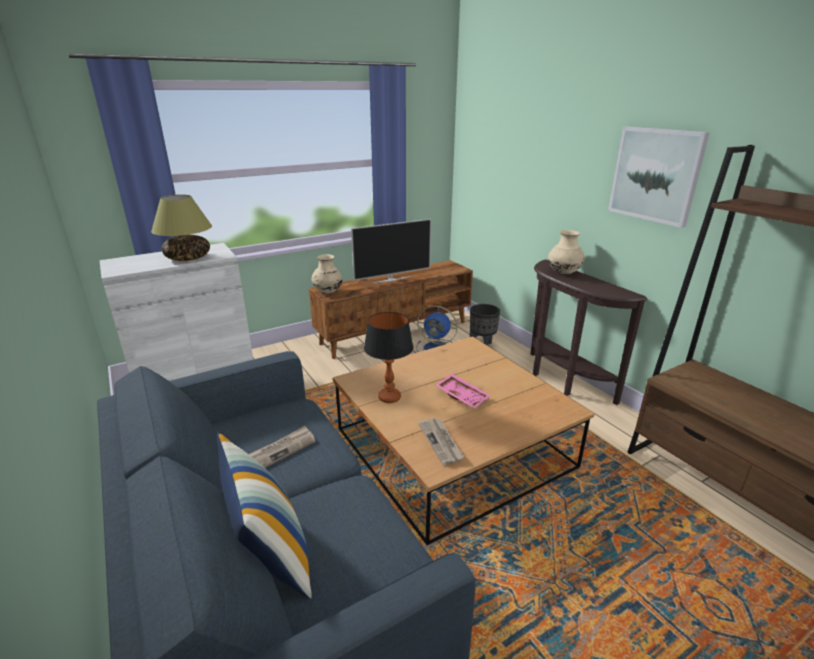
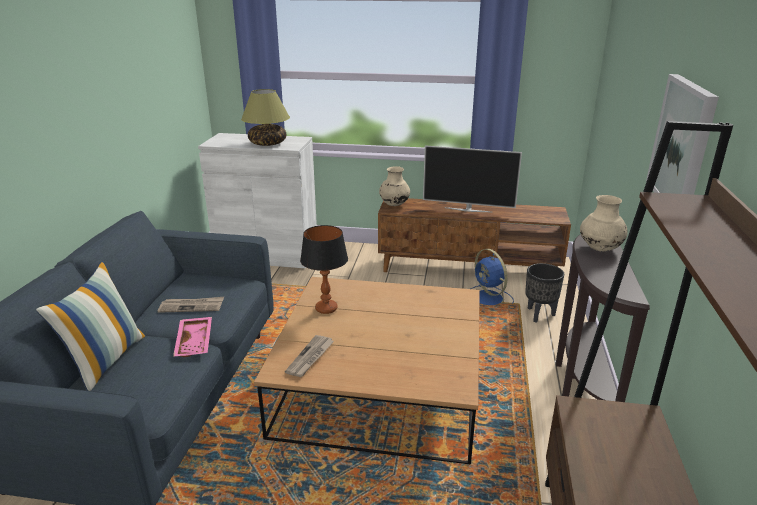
camera: 40 degrees right, 0 degrees up
pink tray [436,374,490,409] -> pink tray moved to [173,317,212,357]

